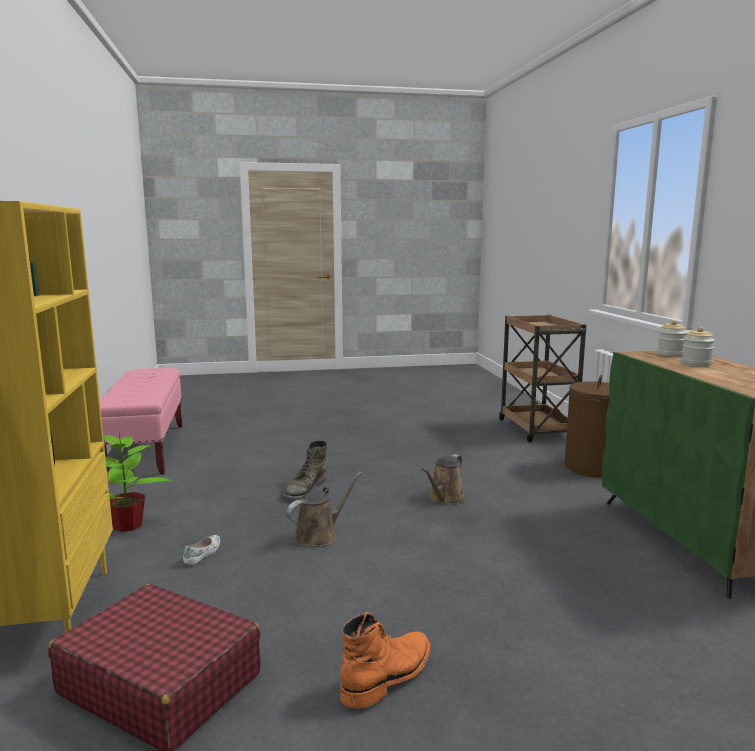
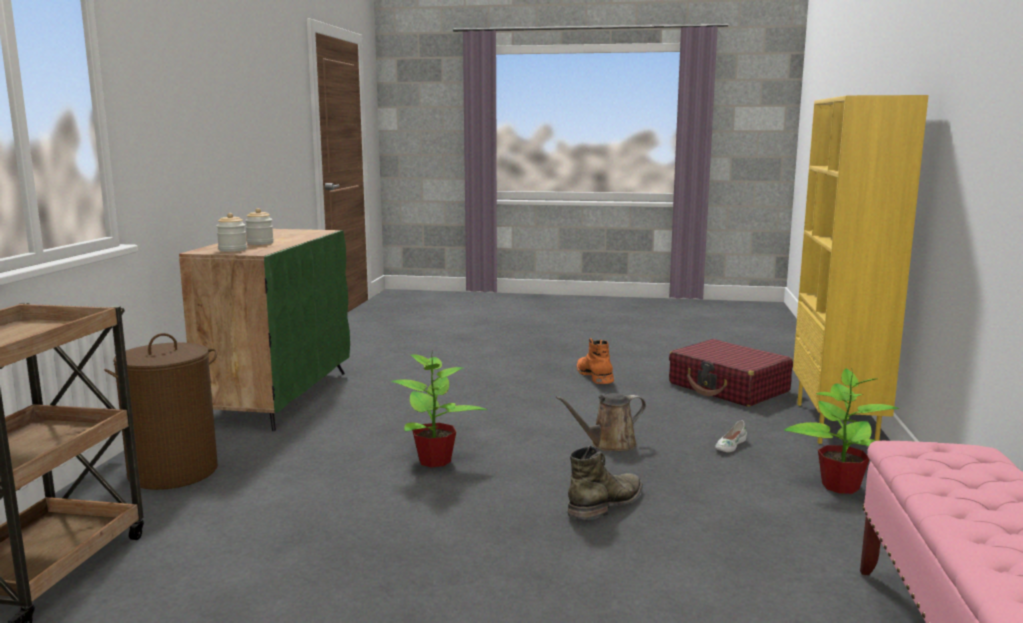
camera: 160 degrees left, 0 degrees up
orange boot [340,612,431,708] -> orange boot turned 105 degrees clockwise [576,338,614,384]
brown watering can [422,454,466,505] -> potted plant [391,351,488,468]

